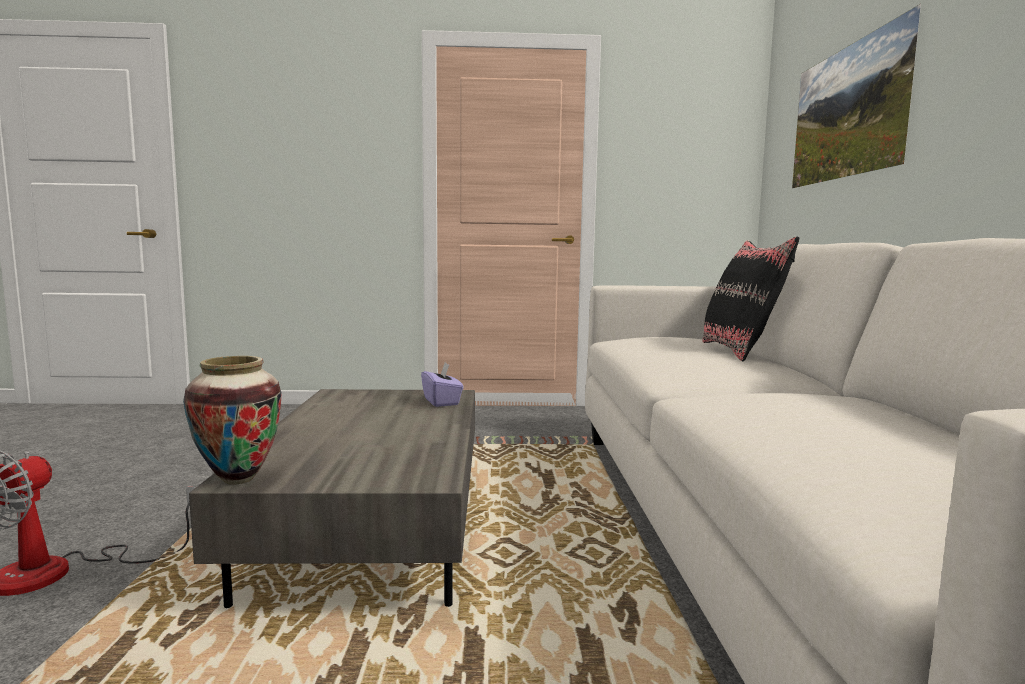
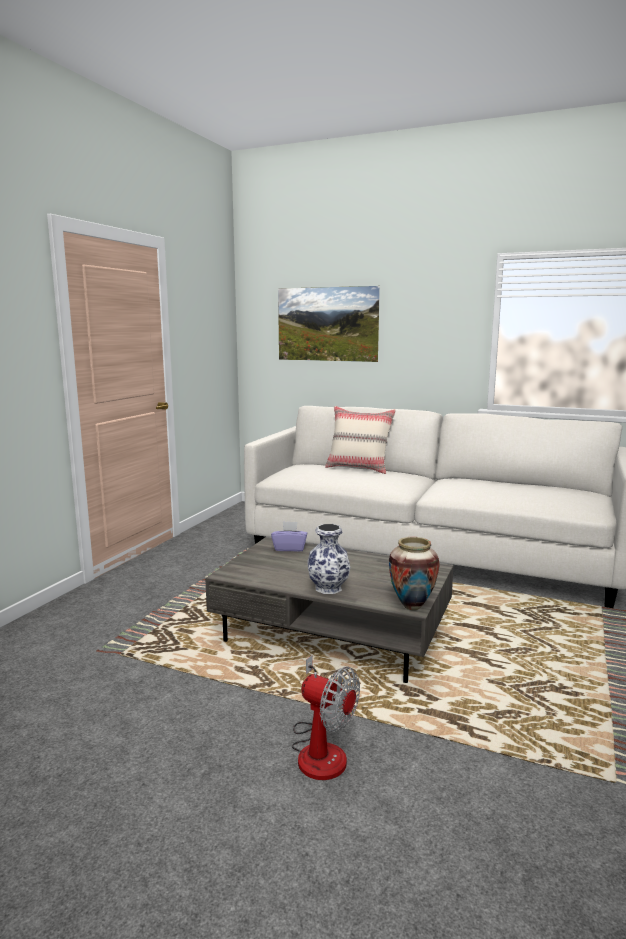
camera: 65 degrees left, 5 degrees up
black pillow [703,237,799,361] -> beige pillow [325,406,396,474]
none -> vase [307,524,351,594]

